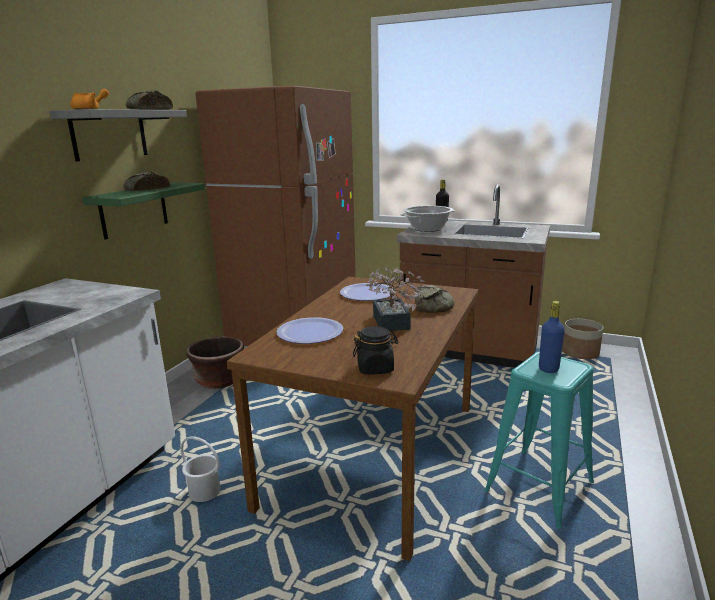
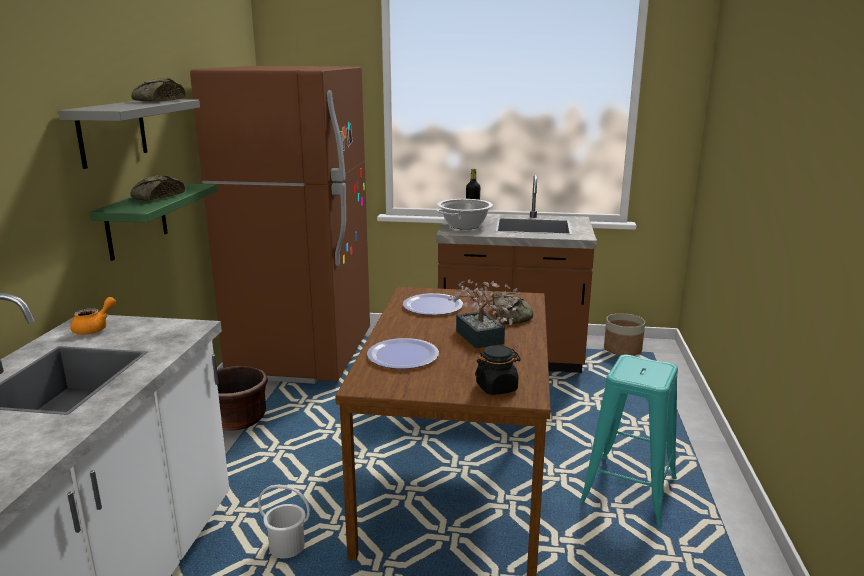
camera: 15 degrees left, 0 degrees up
orange teapot [71,89,109,110] -> orange teapot moved to [70,297,116,335]
blue bottle [539,301,565,373] -> none

